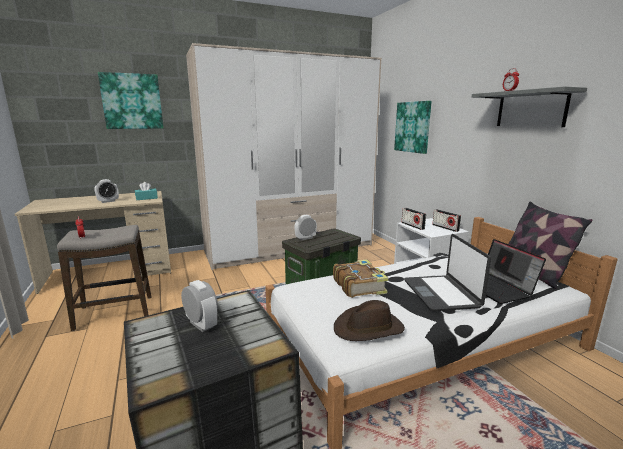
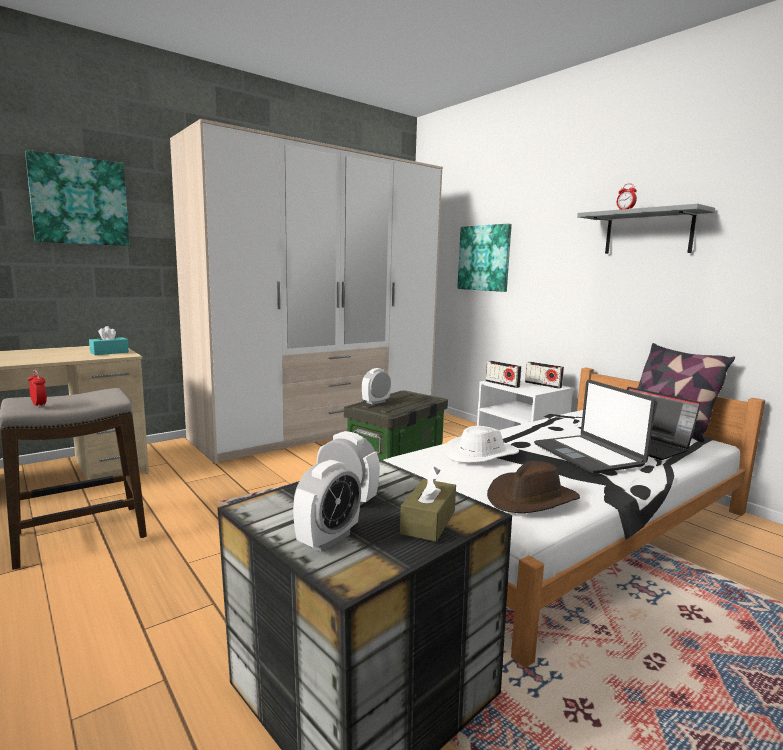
camera: 15 degrees left, 5 degrees down
alarm clock [95,179,119,203] -> alarm clock moved to [293,460,361,552]
book [333,259,388,298] -> white hat [445,426,519,463]
none -> brown tissue box [400,467,456,542]

